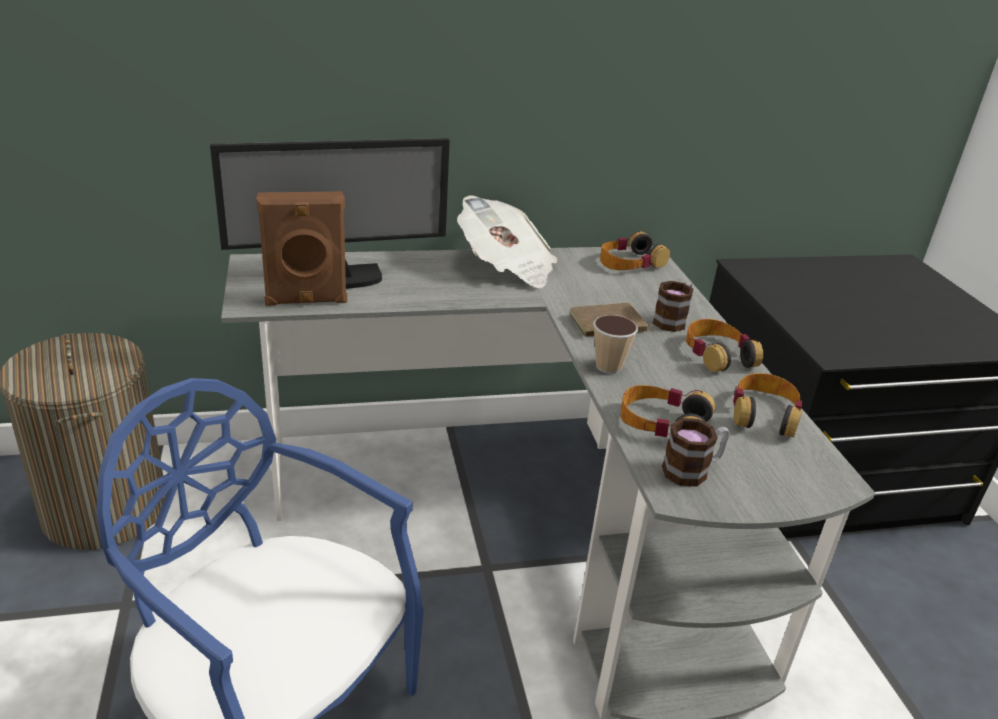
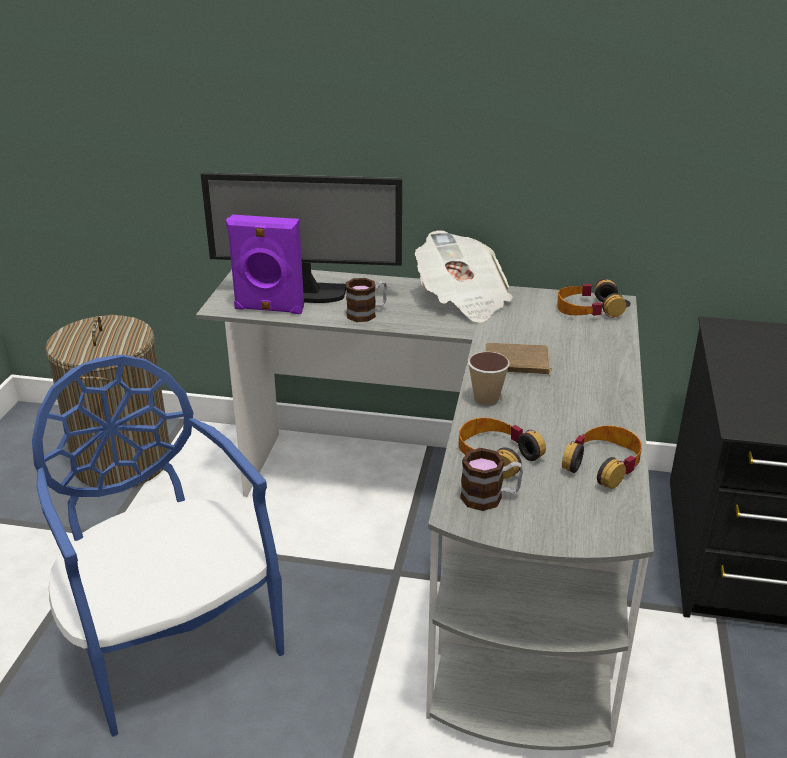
camera: 25 degrees right, 0 degrees up
brown speaker [256,192,347,306] -> purple speaker [226,215,304,314]
mug [653,281,693,332] -> mug moved to [346,278,387,322]
headphones [686,319,763,372] -> none

